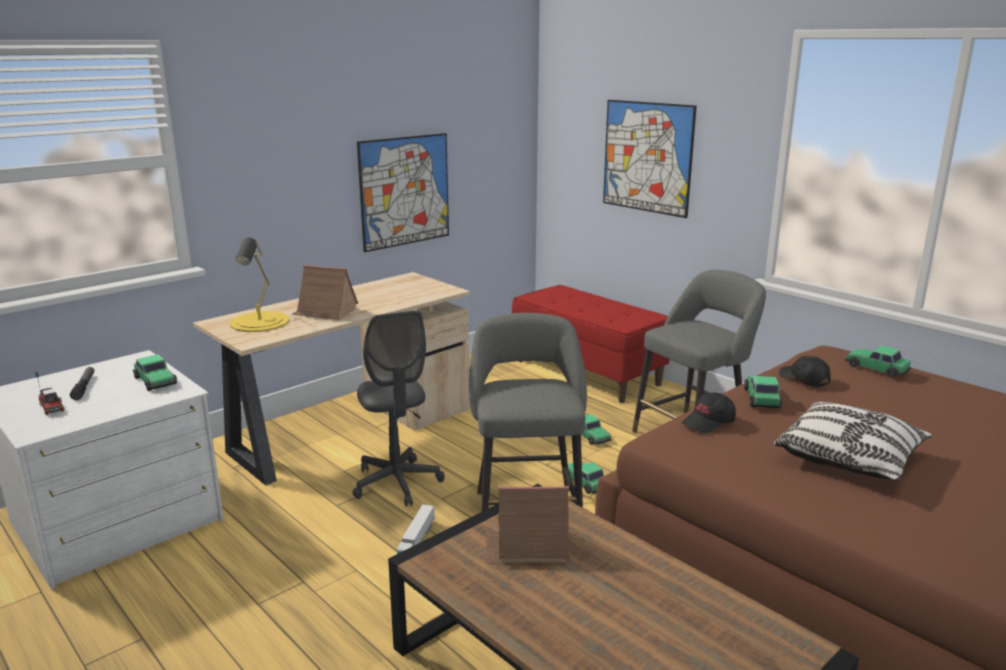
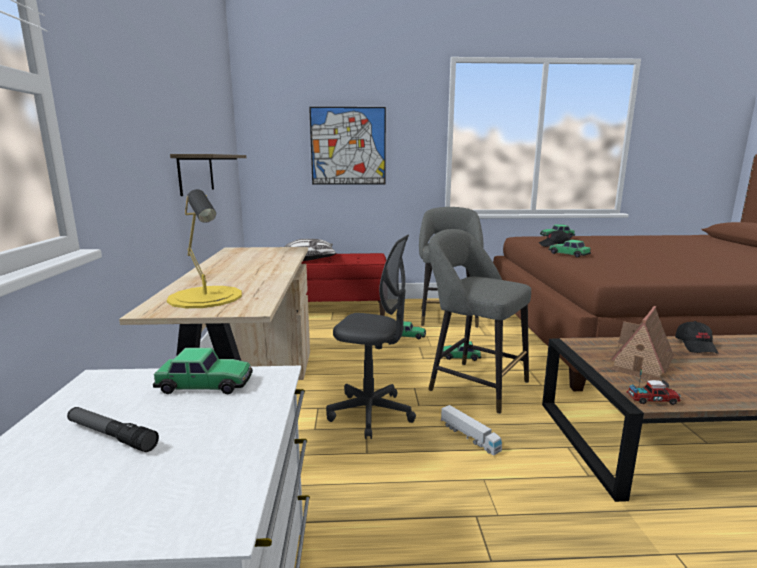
camera: 50 degrees left, 5 degrees down
toy truck [35,371,64,415] -> toy truck moved to [627,369,681,405]
toy house [291,265,358,320] -> none
picture [357,133,449,252] -> shelf [170,154,246,196]
black cap [682,393,736,434] -> black cap moved to [675,321,719,354]
pillow [774,401,933,481] -> pillow moved to [285,239,337,261]

